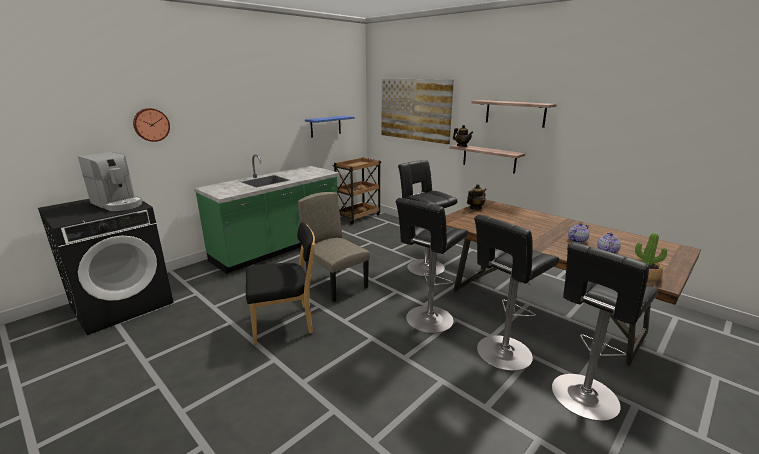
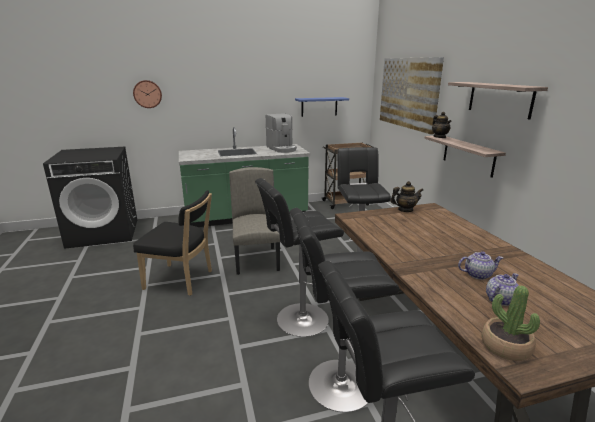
camera: 30 degrees right, 0 degrees up
coffee machine [78,152,143,211] -> coffee machine moved to [266,113,297,153]

